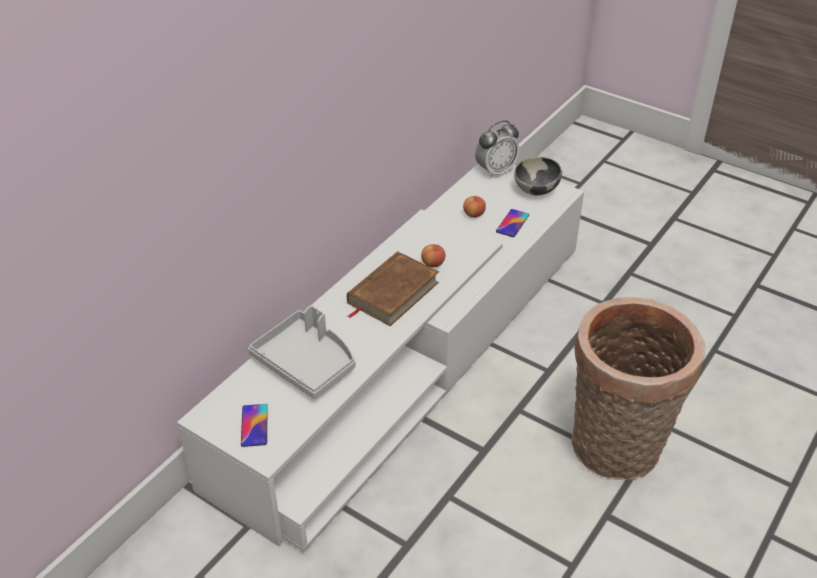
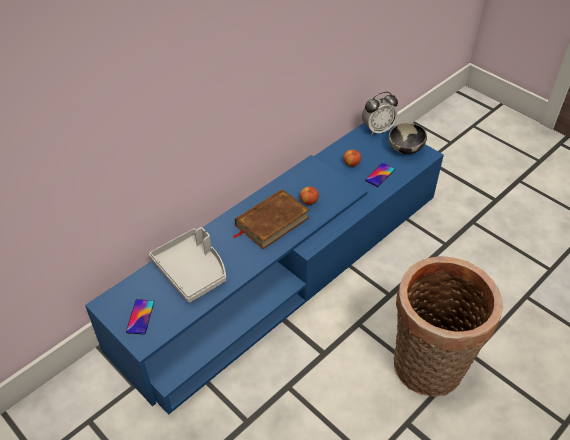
camera: 10 degrees right, 5 degrees up
white tv stand [177,164,584,552] -> blue tv stand [85,123,444,415]

